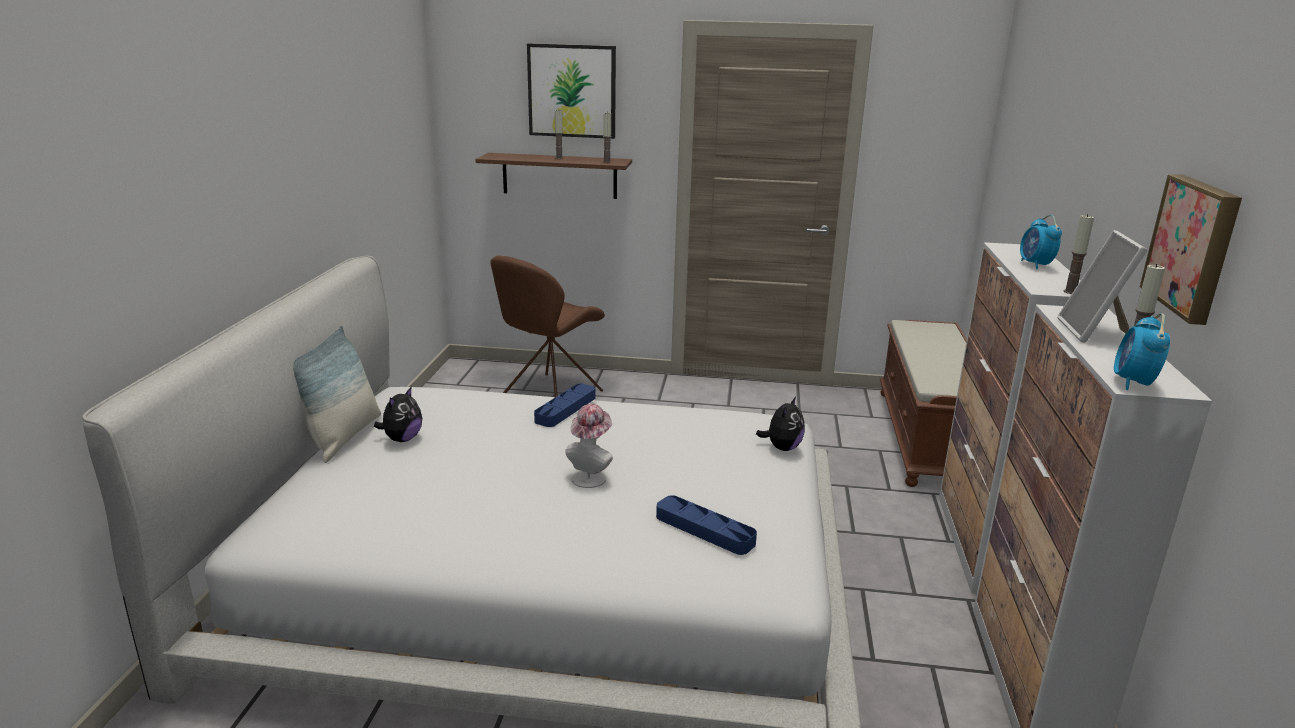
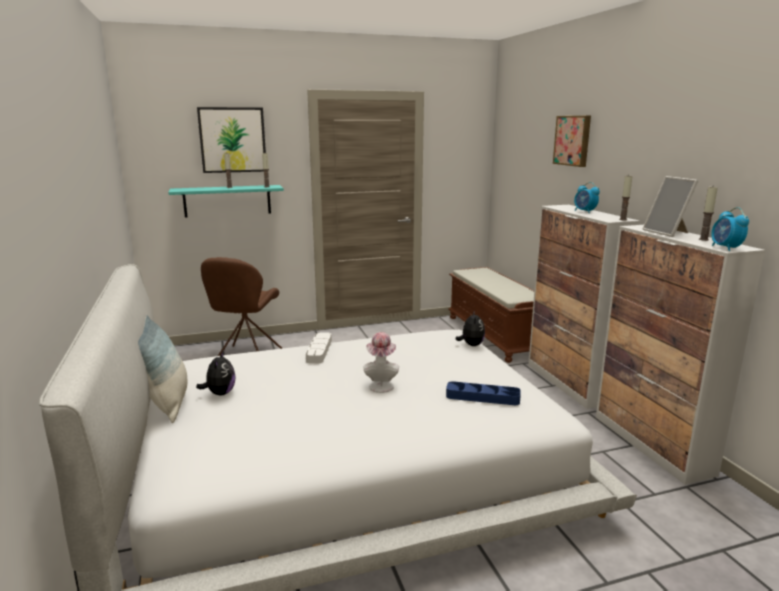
camera: 25 degrees left, 5 degrees down
brown shelf [475,153,632,199] -> turquoise shelf [168,185,284,218]
blue tray [534,384,595,427] -> white tray [306,332,332,363]
picture [1140,174,1242,325] -> picture moved to [553,116,591,167]

